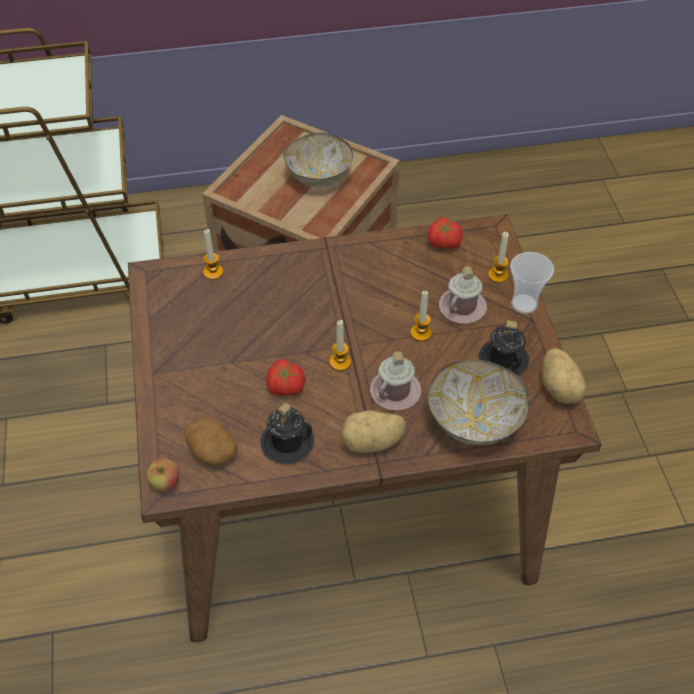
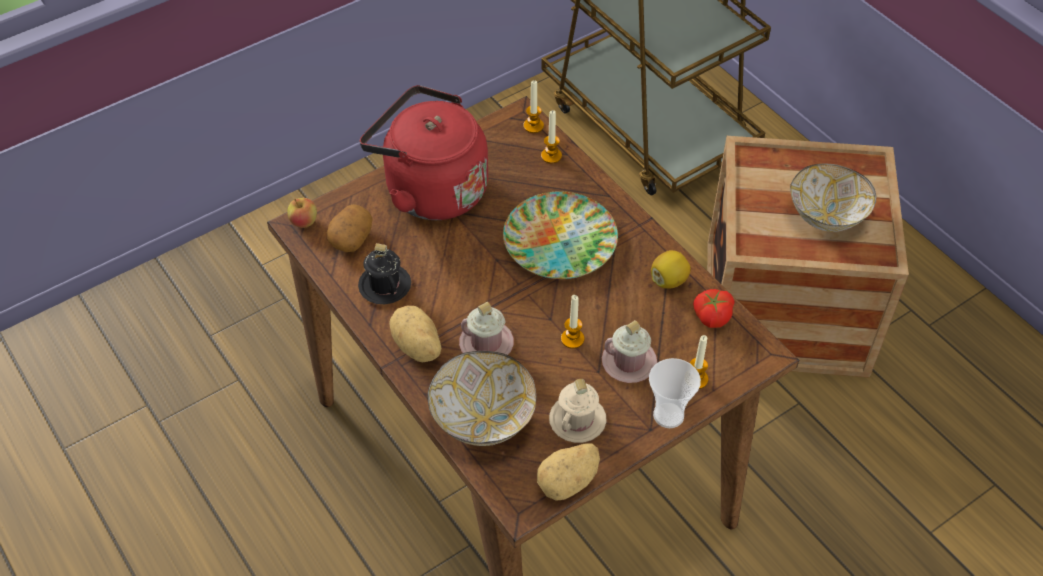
camera: 65 degrees right, 0 degrees up
tomato [267,359,306,396] -> none
candle [329,320,351,371] -> candle moved to [523,80,544,133]
black mug [479,320,529,376] -> beige mug [549,379,607,443]
none -> red kettle [360,85,488,220]
none -> plate [503,191,618,279]
none -> lemon [651,250,691,289]

